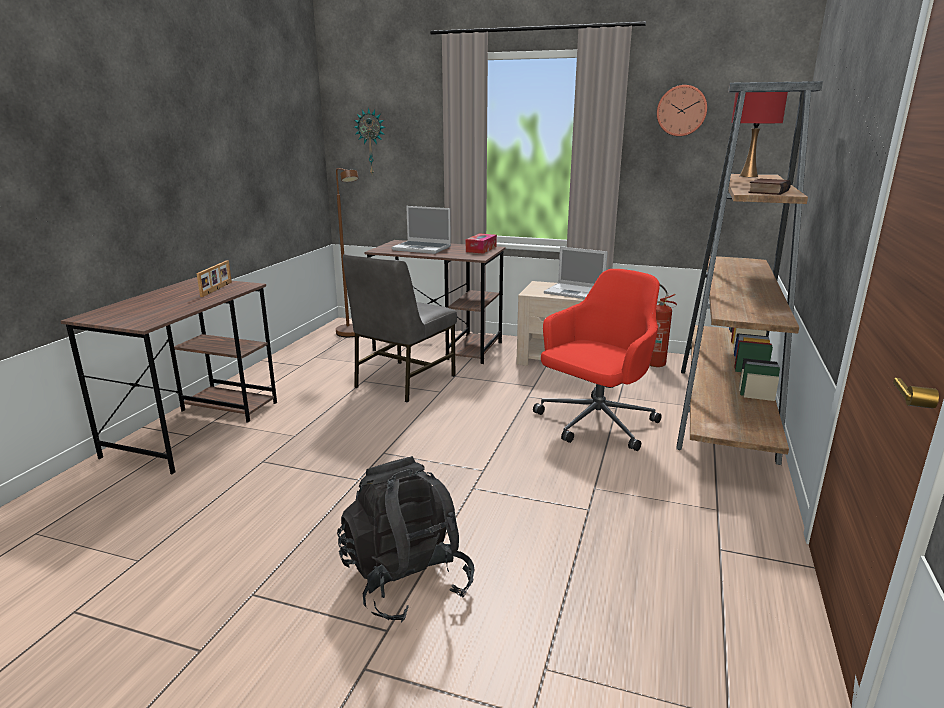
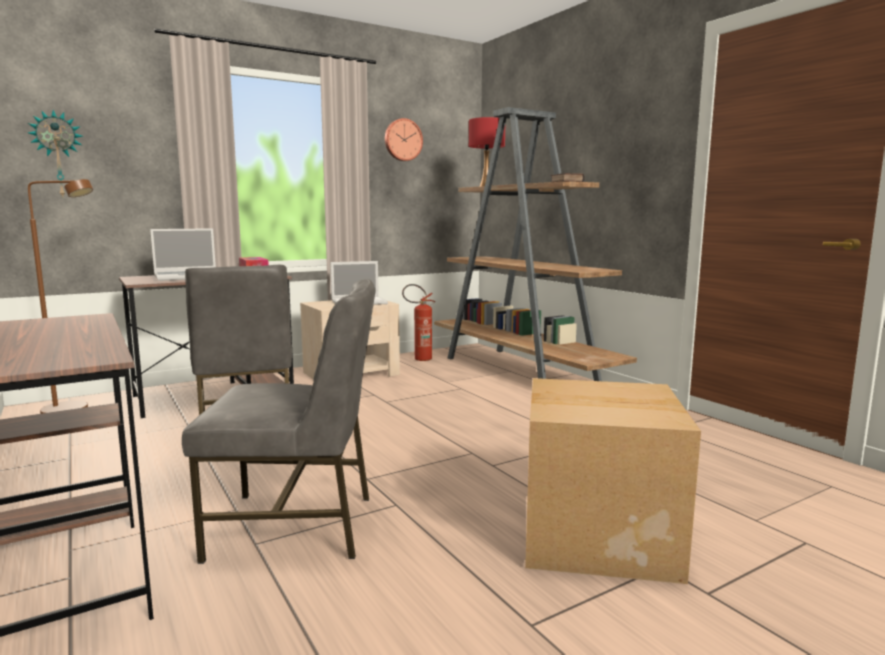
camera: 50 degrees left, 10 degrees down
picture frame [196,260,232,297] -> none
black backpack [337,456,475,623] -> cardboard box [525,378,701,584]
red office chair [533,269,662,451] -> none
none -> grey chair [182,279,375,564]

